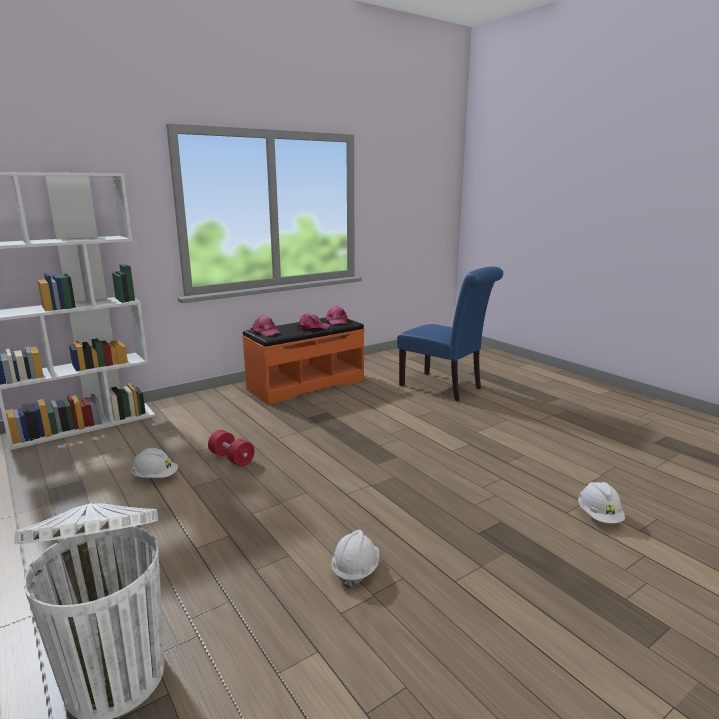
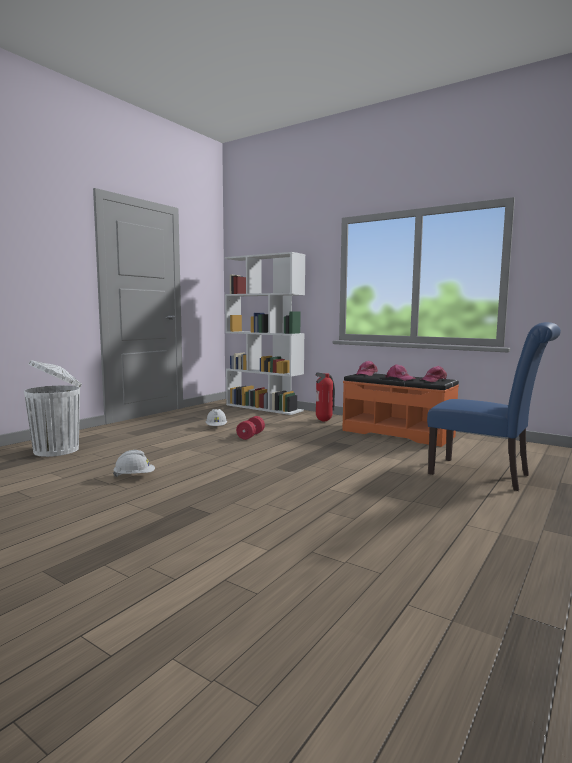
camera: 70 degrees right, 10 degrees down
blue chair [397,266,503,401] -> blue chair turned 75 degrees counterclockwise [427,322,561,491]
white hard hat [578,482,625,523] -> none
none -> fire extinguisher [315,372,335,421]

